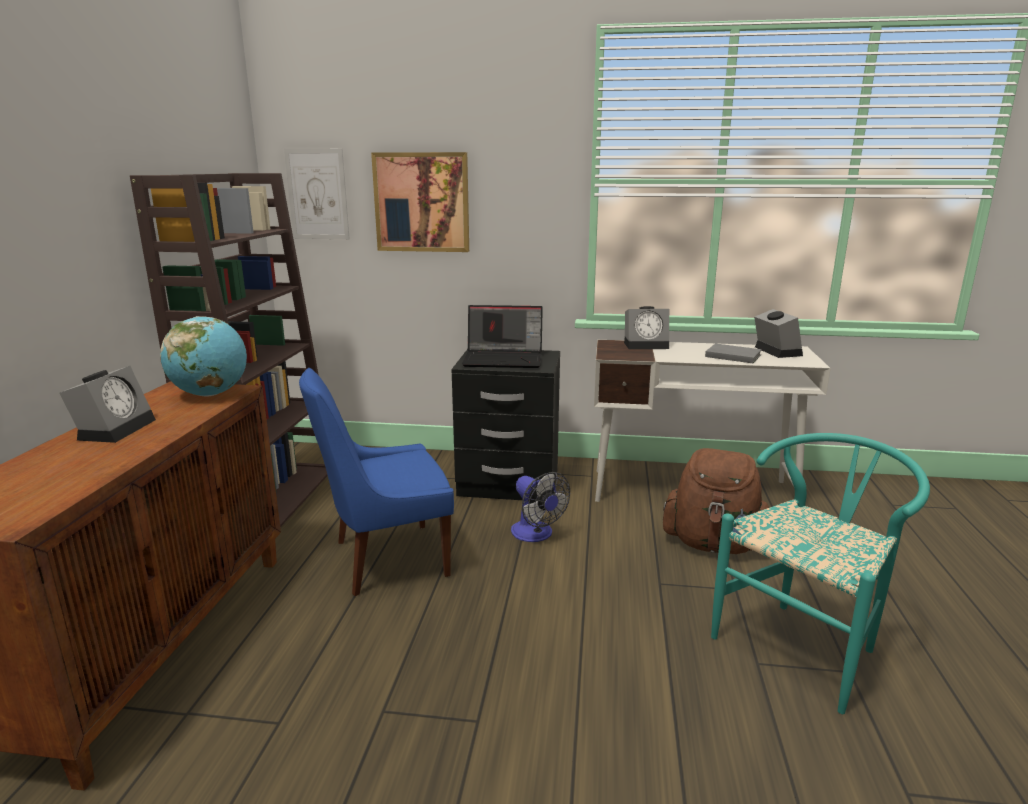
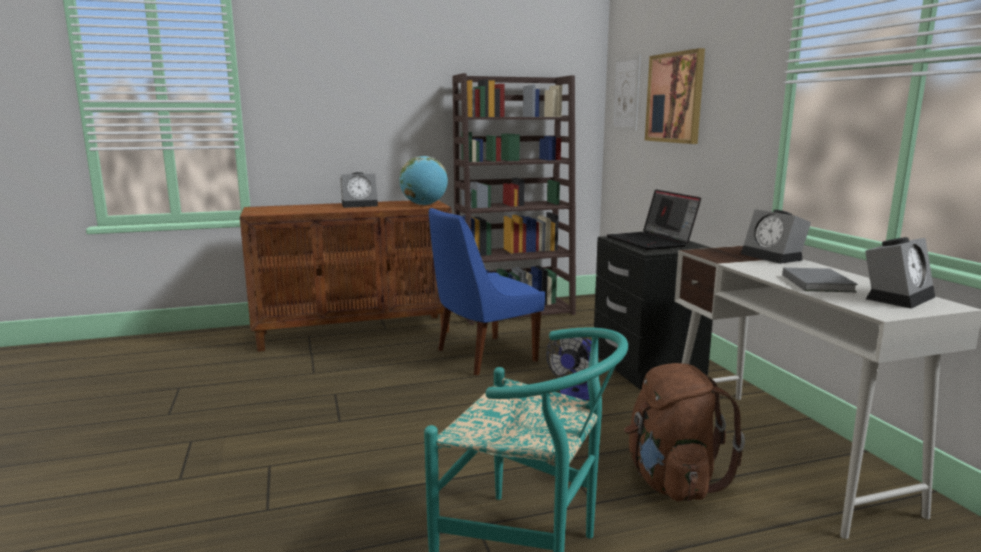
camera: 65 degrees right, 5 degrees down
blue chair [299,368,454,596] -> blue chair turned 75 degrees counterclockwise [429,208,545,376]

